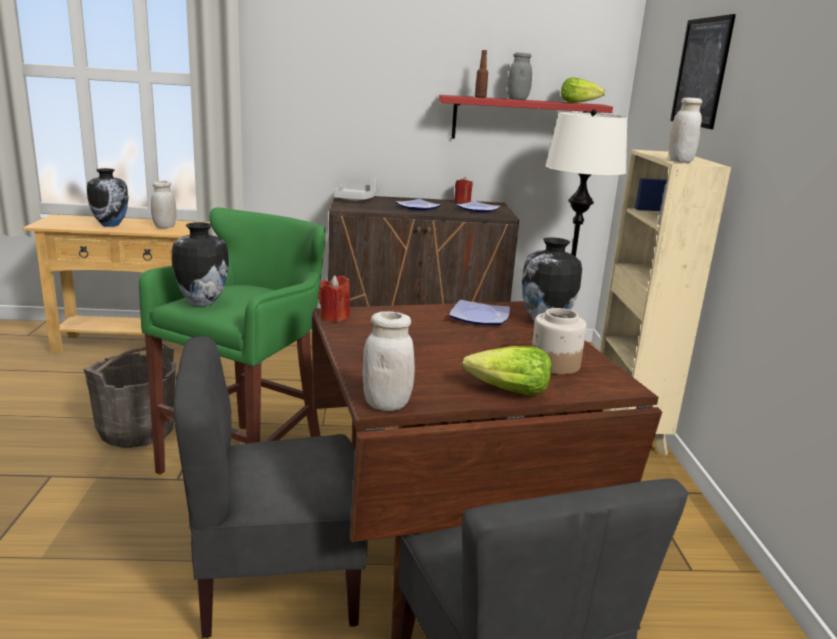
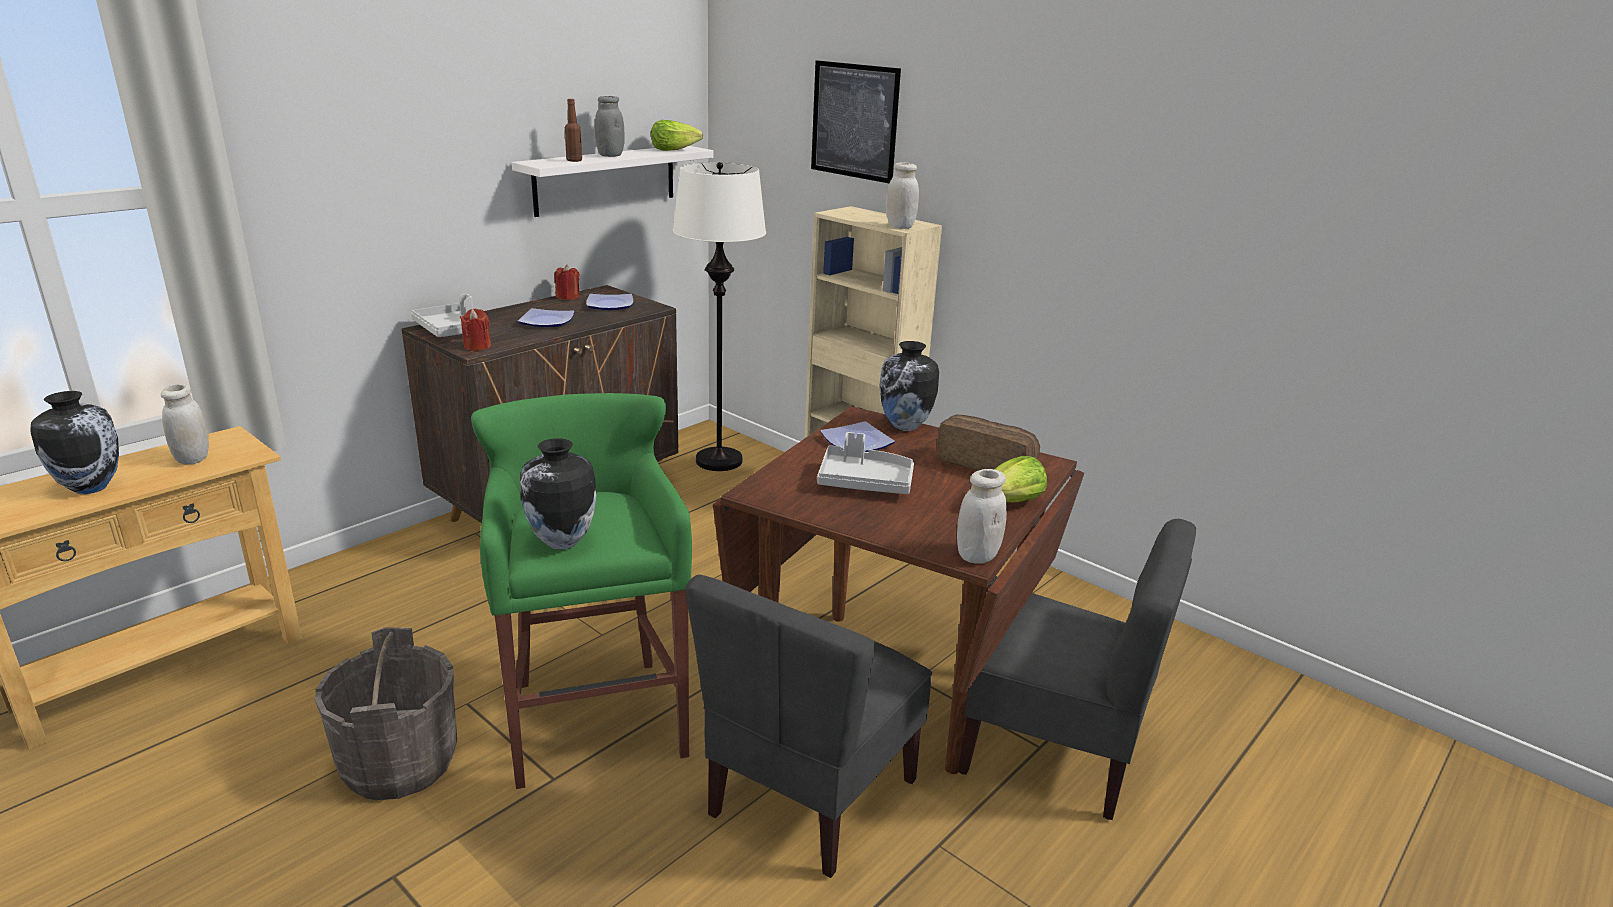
camera: 45 degrees left, 5 degrees up
red candle [318,275,350,322] -> red candle moved to [460,309,491,351]
red shelf [439,95,613,139] -> white shelf [512,146,713,217]
jar [532,308,587,375] -> bread [937,415,1040,471]
none -> grey tray [817,432,914,494]

